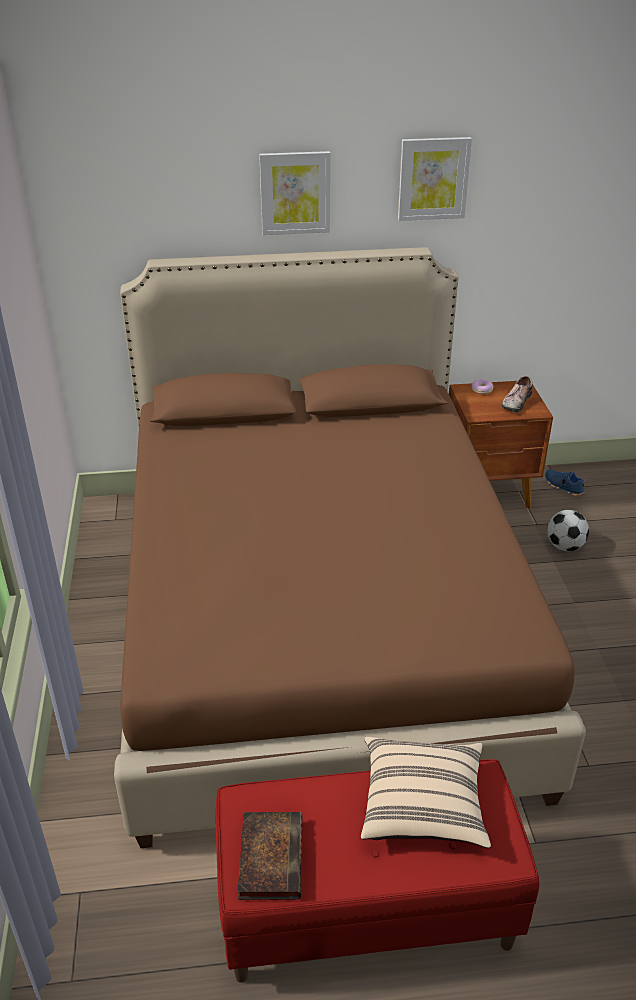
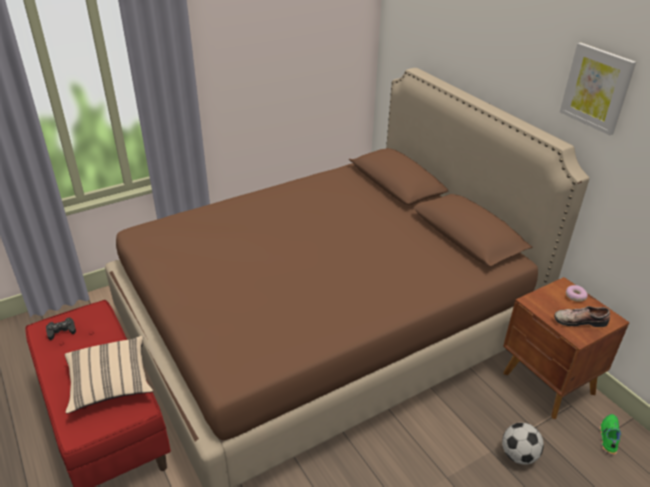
camera: 65 degrees right, 0 degrees up
book [237,812,302,900] -> black game controller [46,317,76,340]
picture [259,151,330,235] -> none
blue shoe [545,469,586,496] -> green shoe [600,414,621,455]

